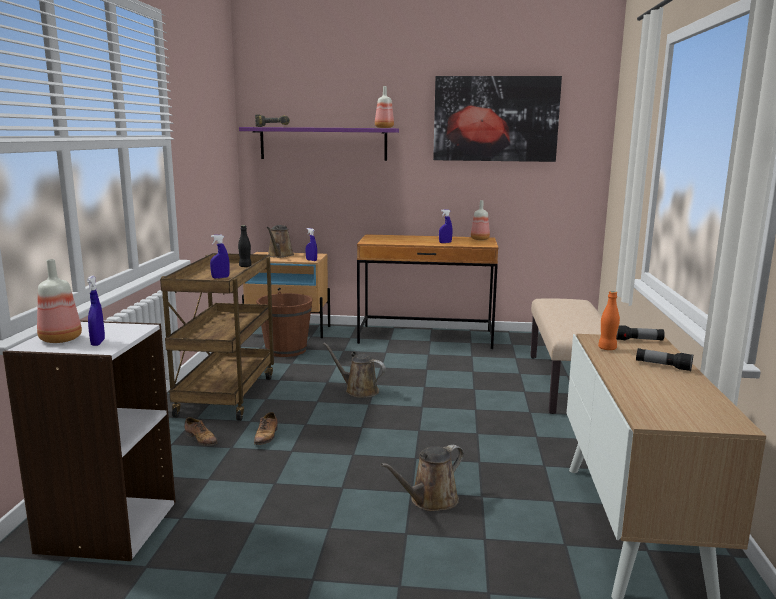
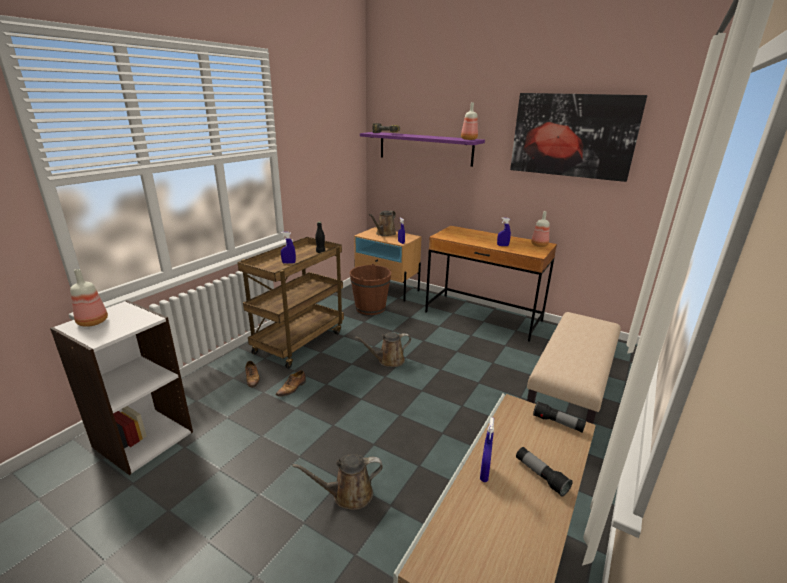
camera: 25 degrees right, 10 degrees up
blue spray bottle [87,276,105,346] -> blue spray bottle moved to [480,417,494,482]
brown watering can [323,343,386,398] -> brown watering can turned 75 degrees counterclockwise [355,332,411,367]
orange bottle [598,291,620,350] -> none

